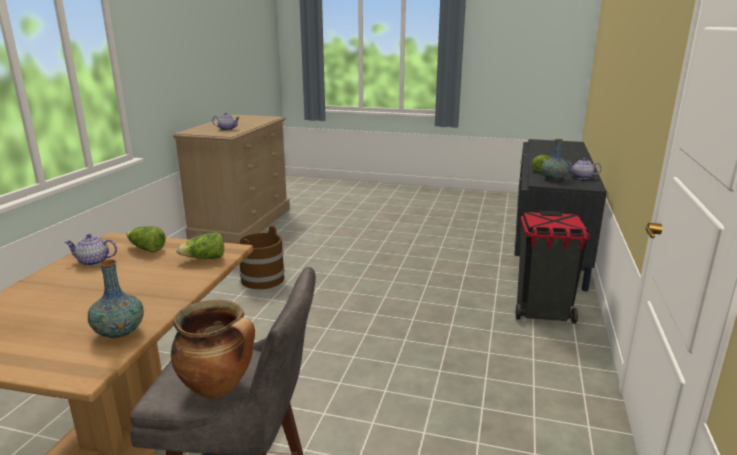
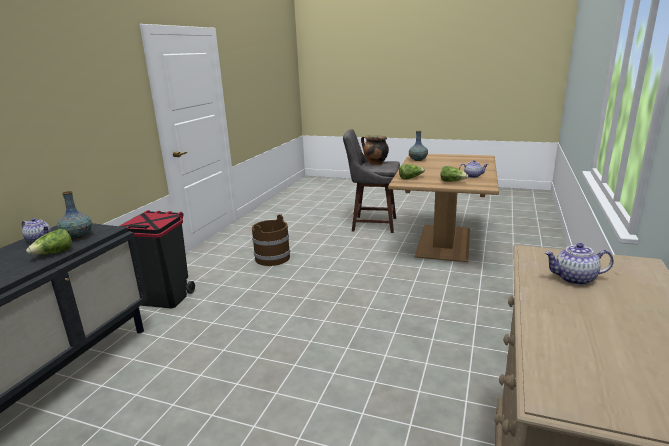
camera: 175 degrees left, 0 degrees up
brown bucket [238,225,285,289] -> brown bucket moved to [252,214,290,266]

